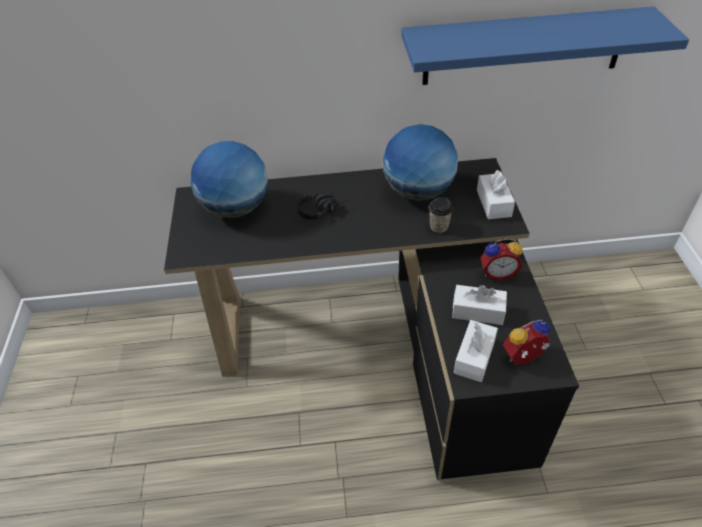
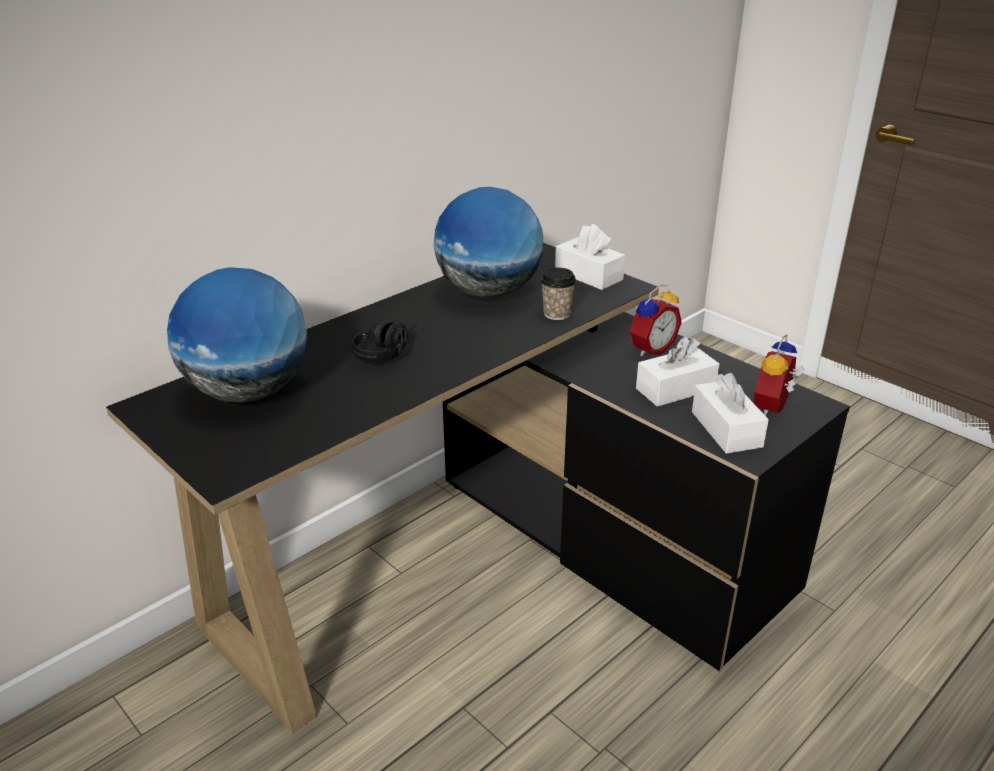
camera: 40 degrees left, 15 degrees down
blue shelf [401,6,689,85] -> none

